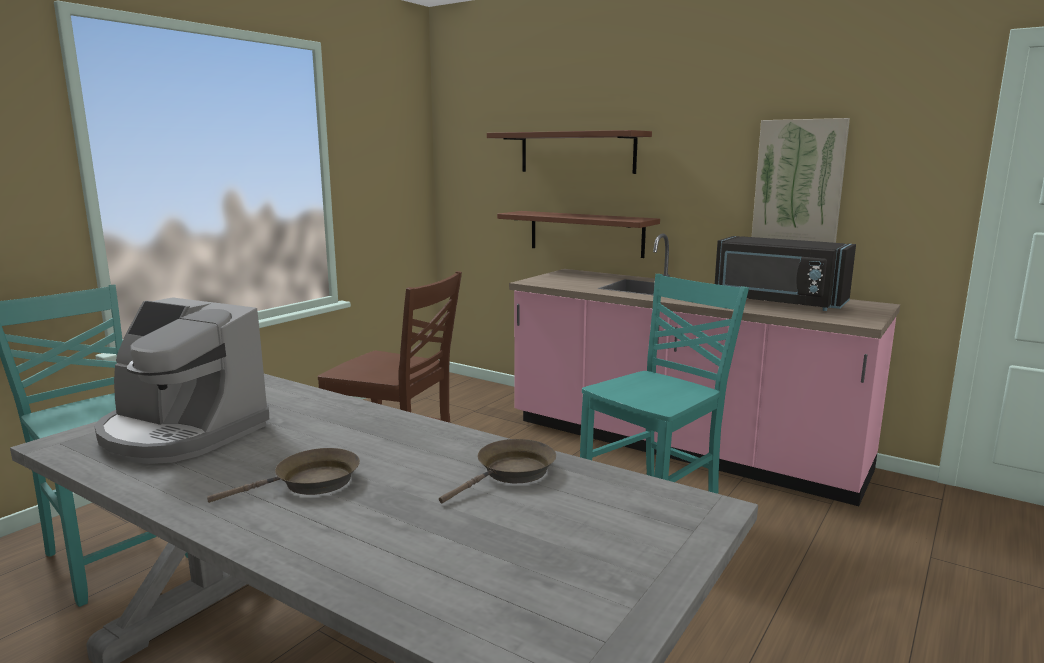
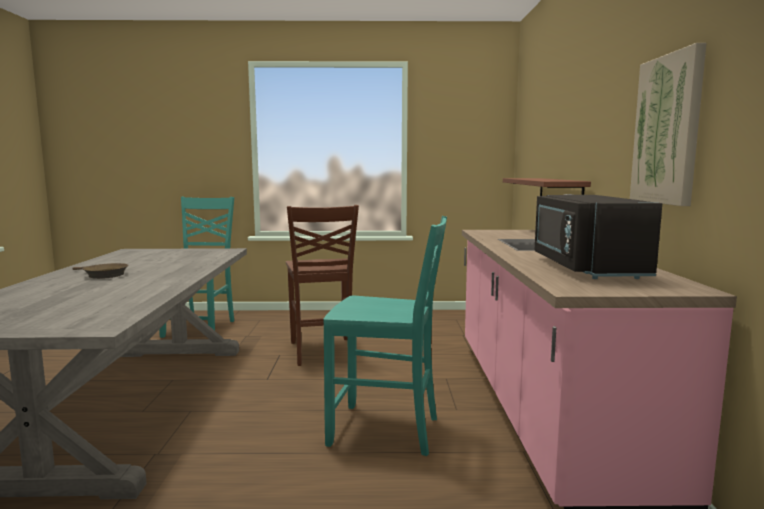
camera: 55 degrees right, 5 degrees down
coffee machine [94,297,269,464] -> none
brown frying pan [439,439,556,503] -> none
brown shelf [487,130,652,174] -> none

